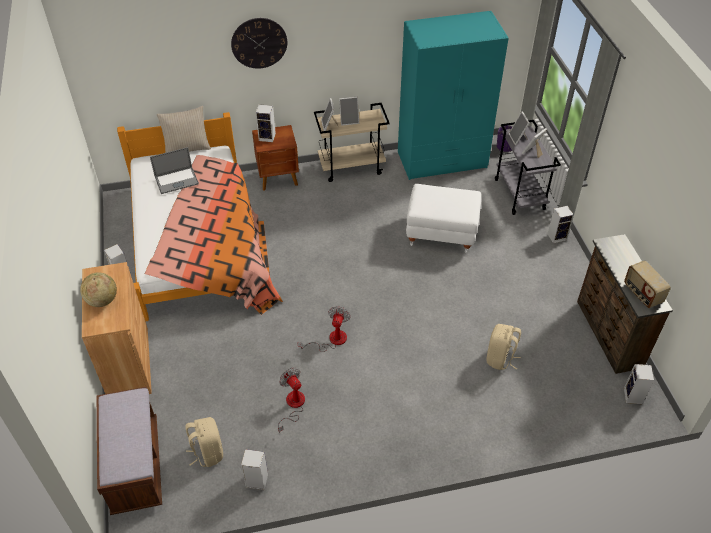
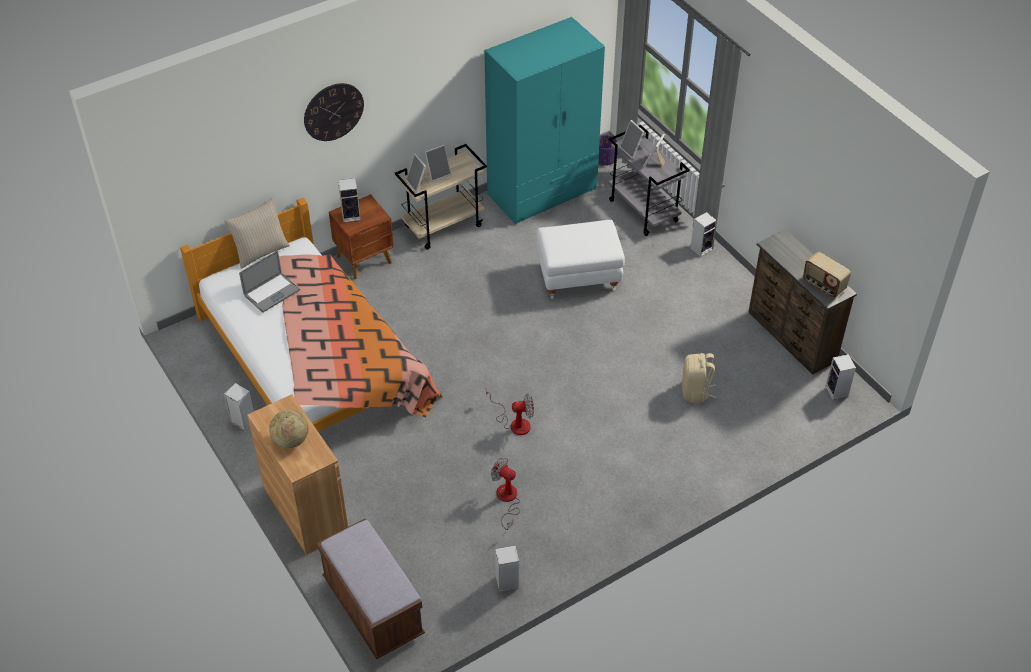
camera: 20 degrees left, 0 degrees up
beige backpack [185,417,223,467] -> none
fan [297,306,351,352] -> fan turned 90 degrees clockwise [486,391,534,435]

